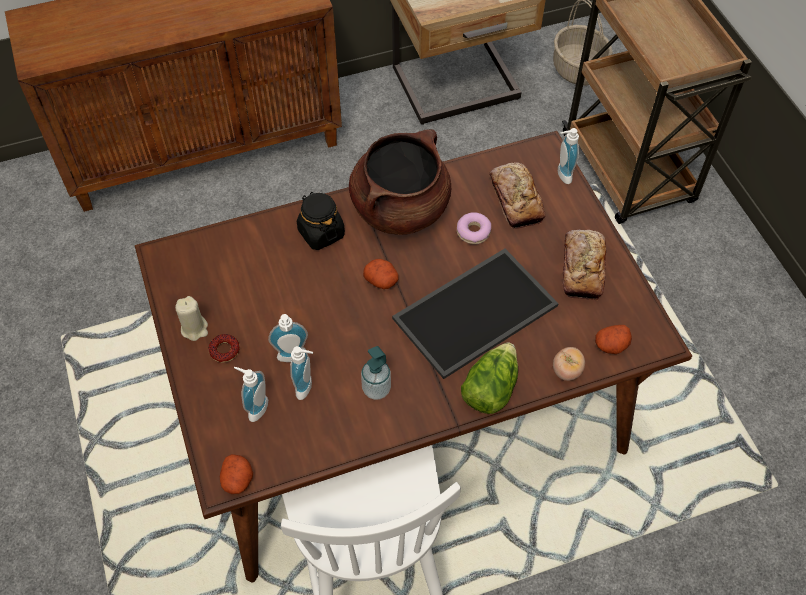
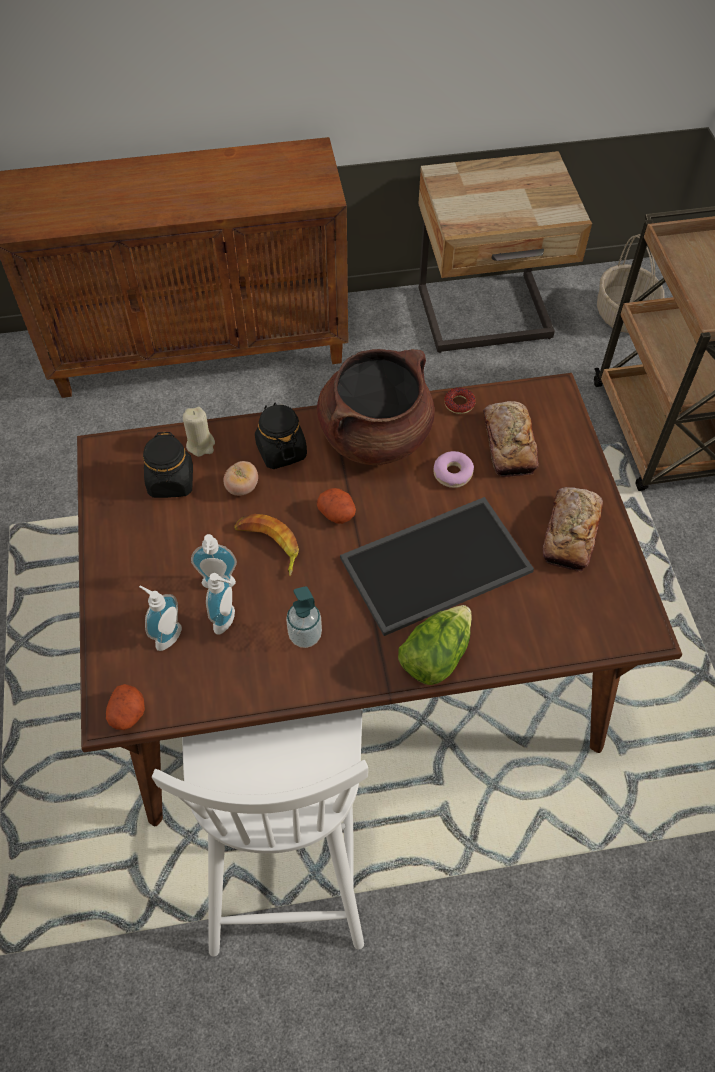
camera: 10 degrees right, 0 degrees up
beige candle [175,296,208,341] -> beige candle moved to [183,407,215,457]
donut [208,334,240,363] -> donut moved to [444,387,476,414]
tomato [553,347,585,381] -> tomato moved to [224,461,258,496]
soap dispenser [558,128,579,184] -> none
potato [595,325,632,354] -> none
none -> black jar [143,432,193,498]
none -> banana [234,514,299,576]

